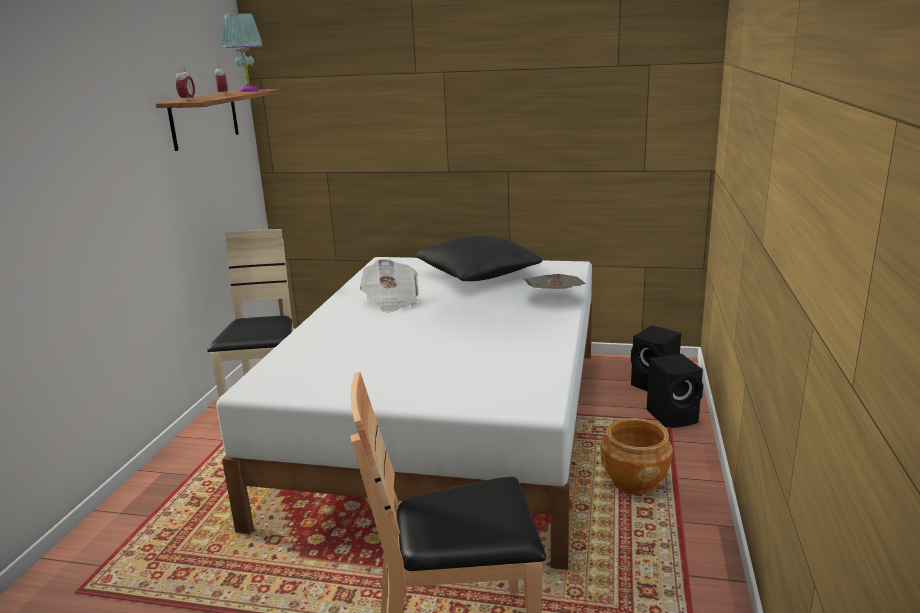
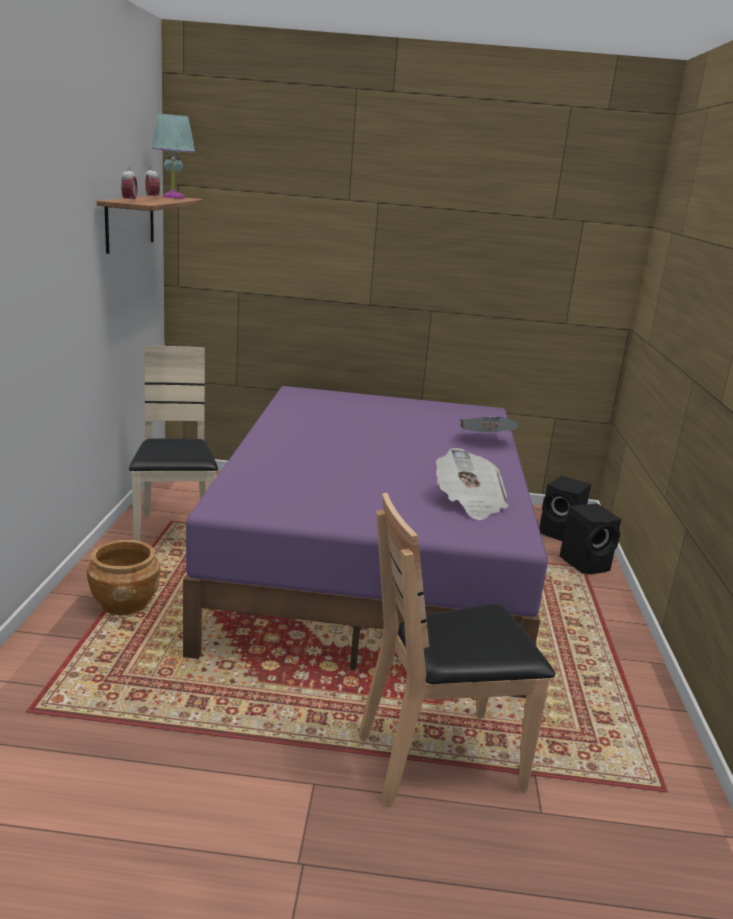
camera: 10 degrees left, 0 degrees up
white bed [216,257,592,570] -> purple bed [183,386,548,698]
newspaper [360,259,419,313] -> newspaper moved to [436,448,509,520]
black pillow [416,235,542,281] -> none
brown planter [600,418,673,495] -> brown planter moved to [86,540,161,615]

